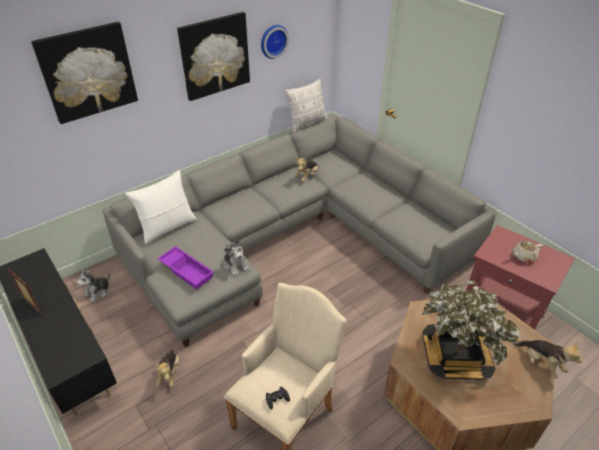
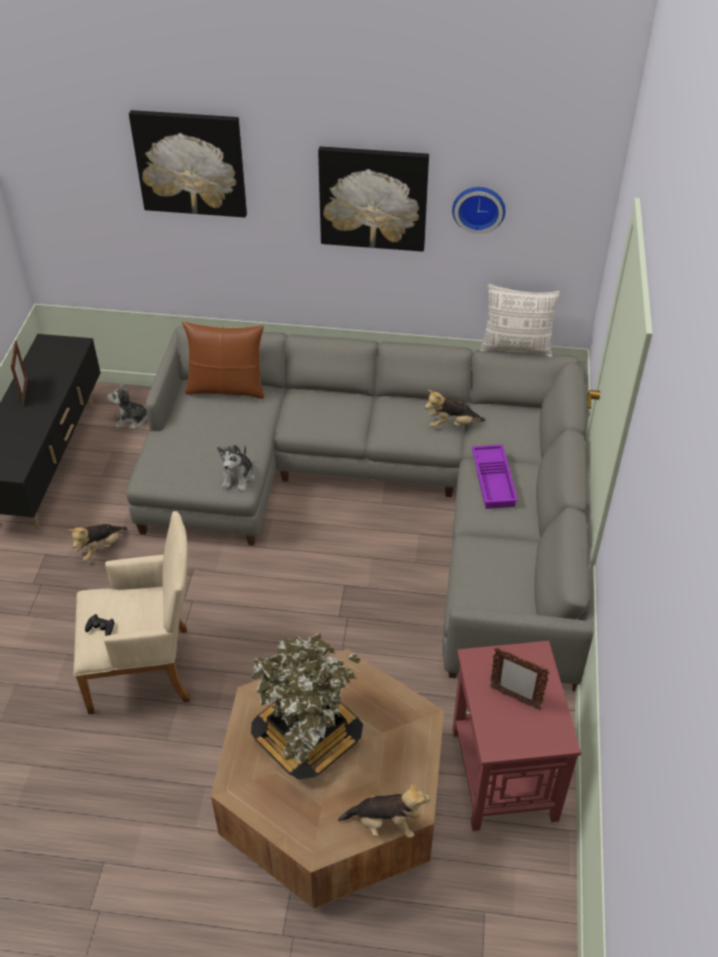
camera: 45 degrees right, 5 degrees up
white pillow [125,170,196,244] -> brown pillow [182,321,264,399]
purple tray [157,246,214,289] -> purple tray moved to [472,444,518,509]
beige teapot [511,240,543,262] -> picture frame [490,648,550,710]
plush toy [513,340,582,379] -> plush toy turned 90 degrees counterclockwise [338,781,430,838]

